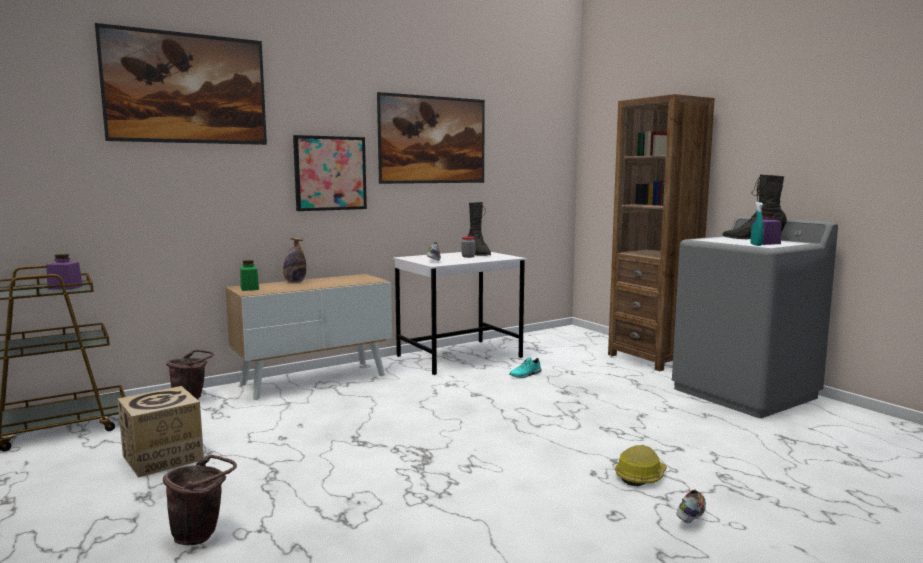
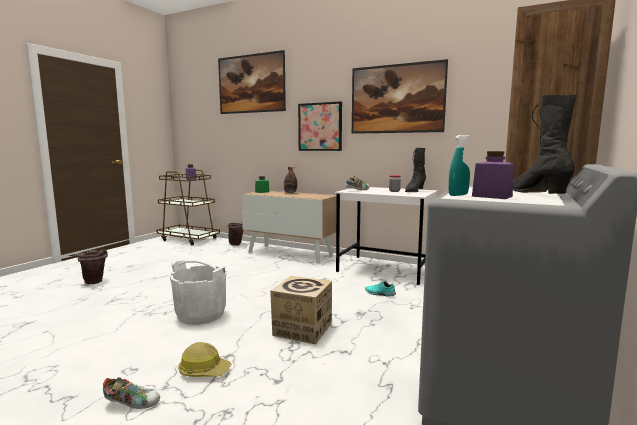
camera: 60 degrees right, 0 degrees up
cardboard box [117,386,204,478] -> cardboard box moved to [270,276,332,344]
none -> white bucket [170,260,226,325]

